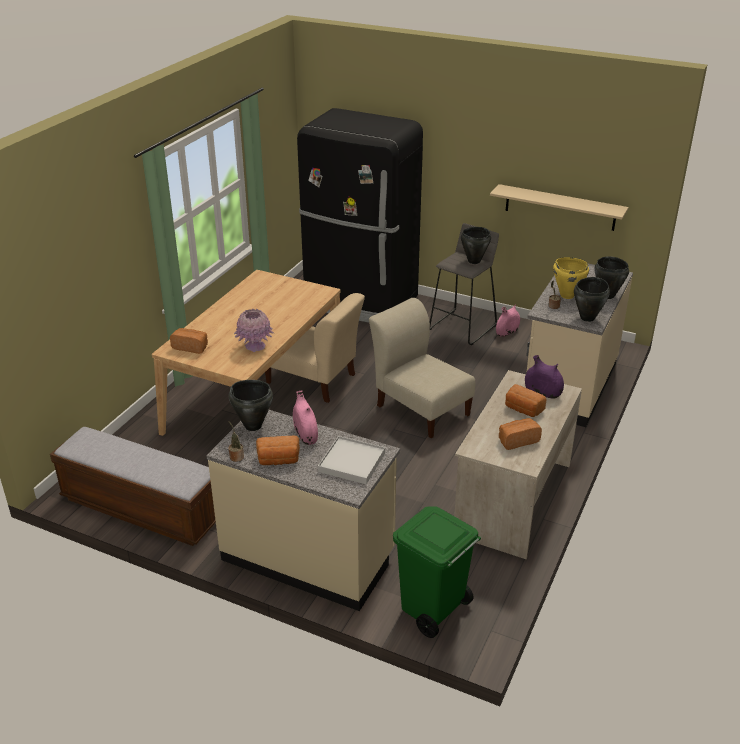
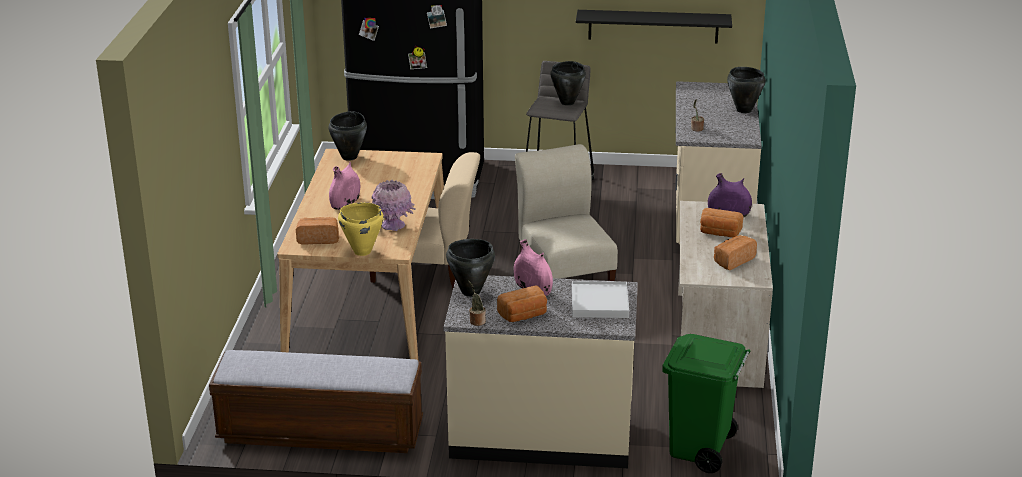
camera: 20 degrees left, 5 degrees down
beige chair [369,298,475,438] -> beige chair turned 45 degrees clockwise [515,144,618,281]
beige shelf [490,184,628,231] -> black shelf [576,10,732,44]
pink vase [496,305,520,337] -> pink vase moved to [329,162,360,210]
yellow cooking pot [553,257,589,299] -> yellow cooking pot moved to [338,203,384,256]
black cooking pot [574,277,610,322] -> black cooking pot moved to [329,111,367,161]

